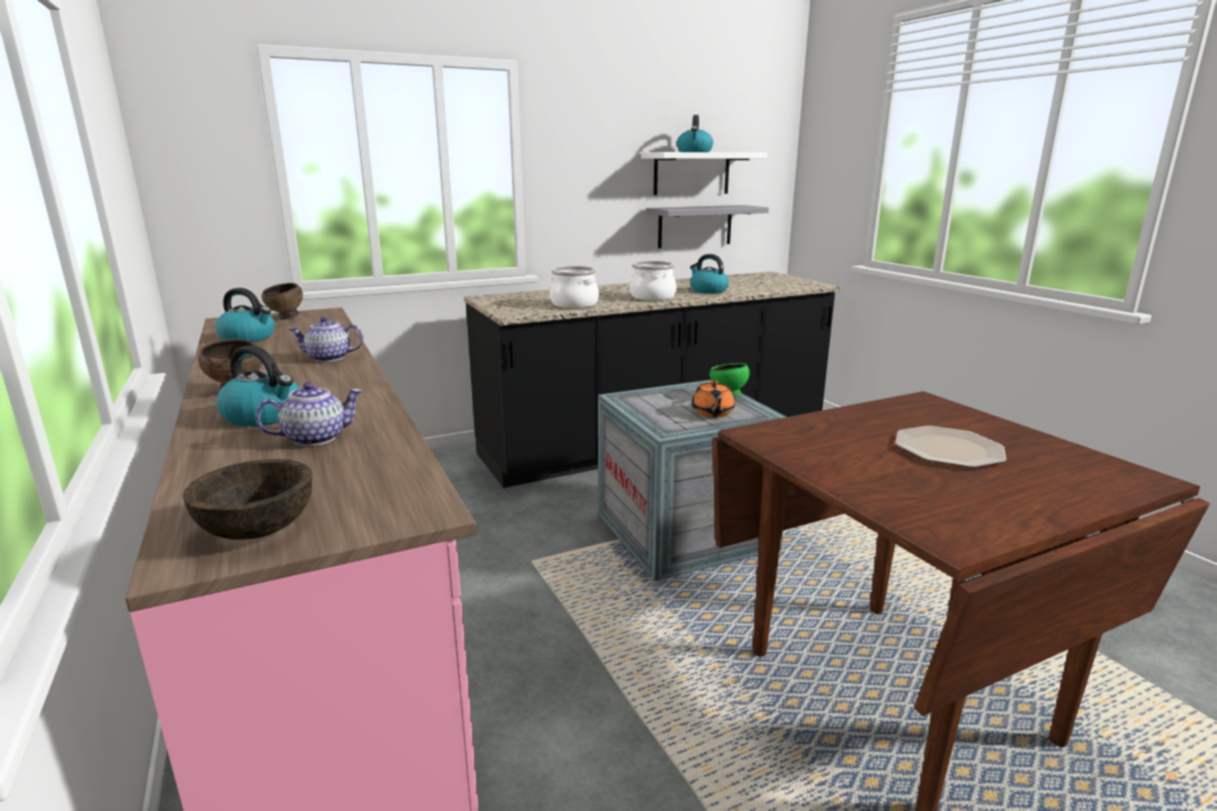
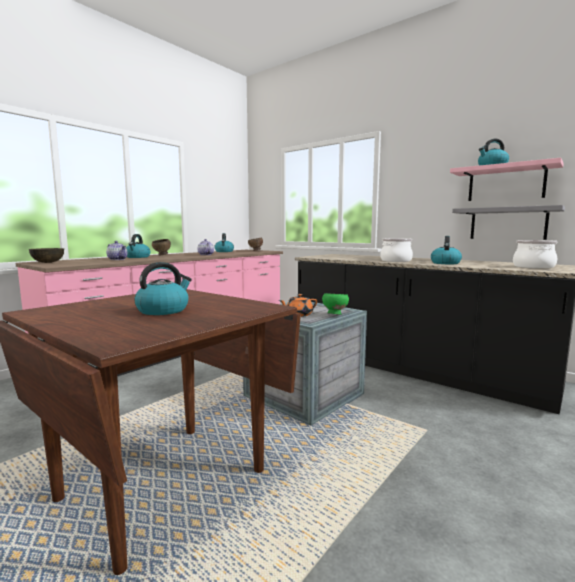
camera: 65 degrees right, 10 degrees down
cooking pot [550,266,599,308] -> cooking pot moved to [513,240,557,269]
white shelf [641,152,768,195] -> pink shelf [450,158,564,201]
plate [895,426,1006,468] -> kettle [135,262,192,315]

